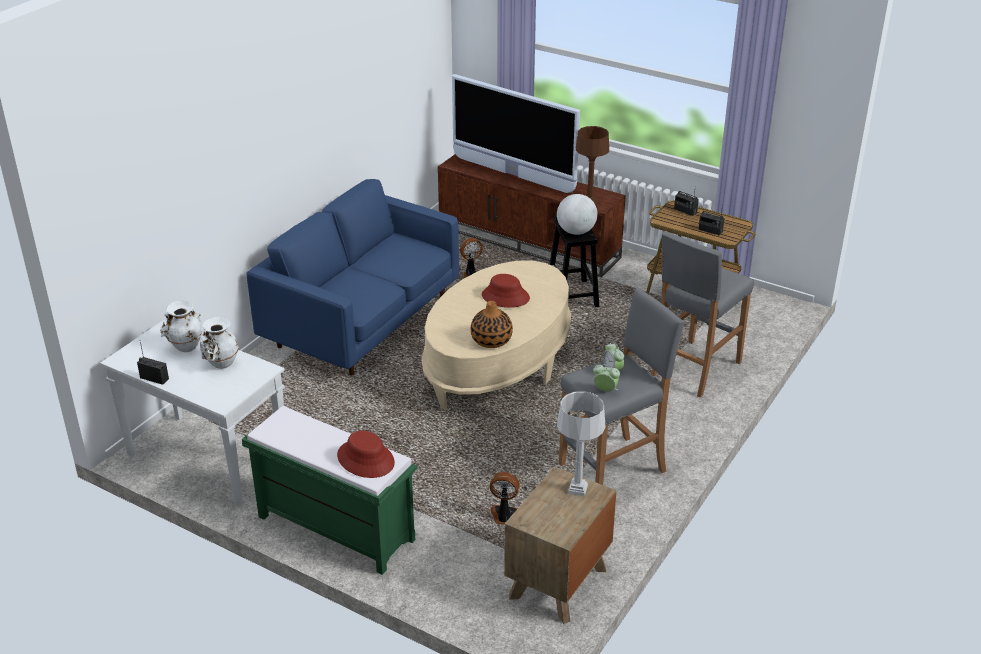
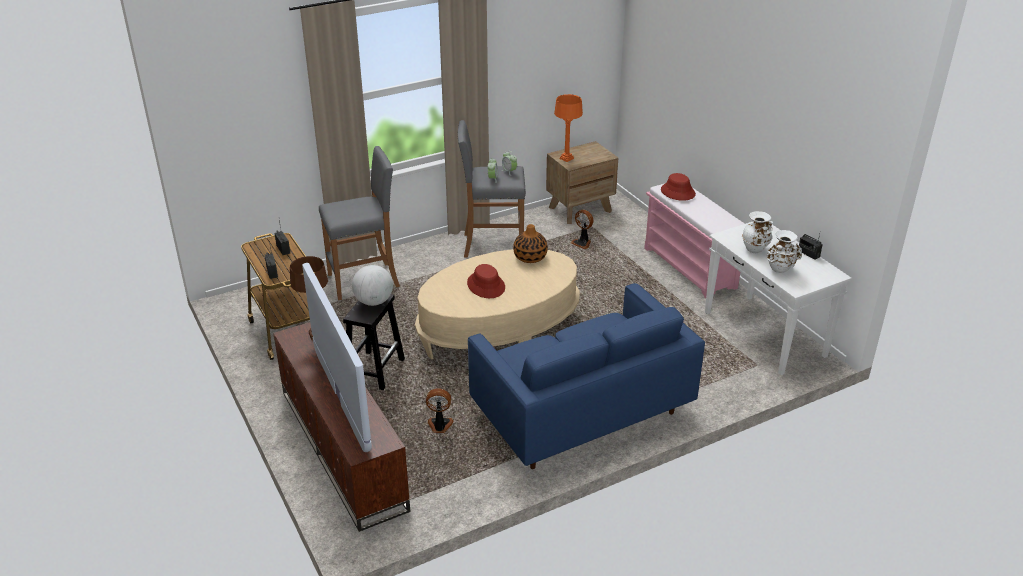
camera: 150 degrees left, 0 degrees up
green bench [242,406,417,575] -> pink bench [644,184,745,298]
grey table lamp [557,391,606,497] -> orange table lamp [554,94,583,162]

